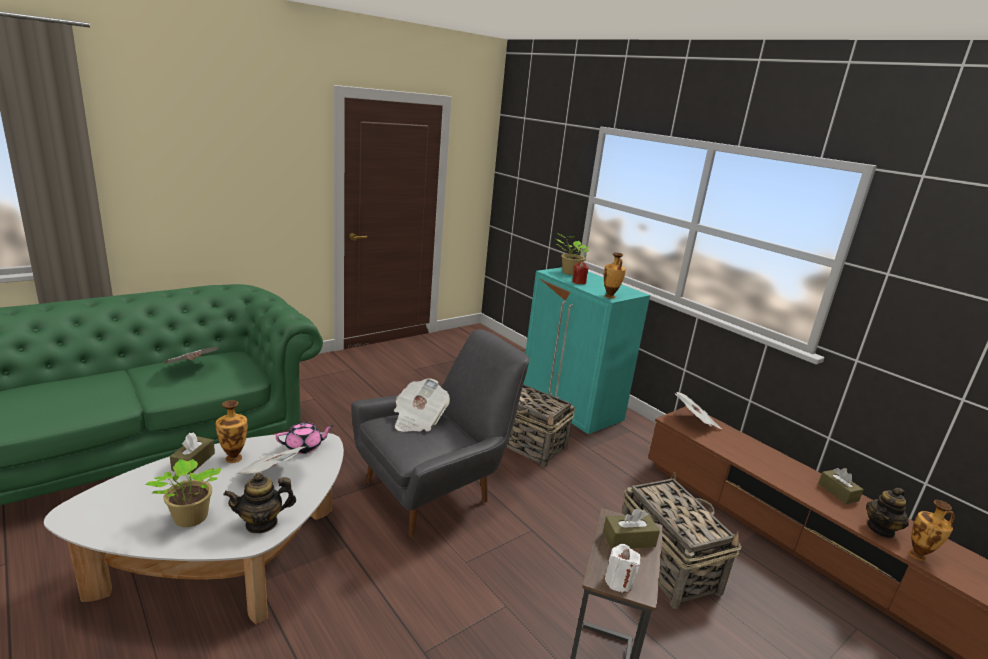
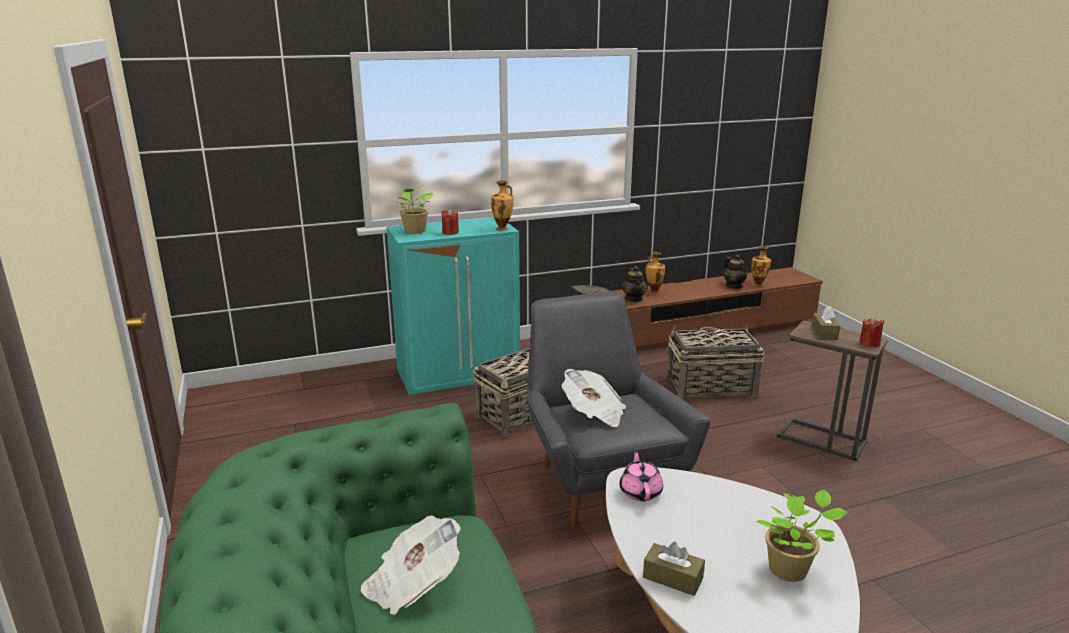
camera: 70 degrees left, 0 degrees up
vase [216,400,248,463] -> vase moved to [646,252,665,294]
teapot [223,473,296,533] -> teapot moved to [621,266,648,302]
newspaper [235,446,307,474] -> none
white candle [605,544,641,593] -> red candle [859,317,884,347]
brown tissue box [818,468,864,504] -> none

